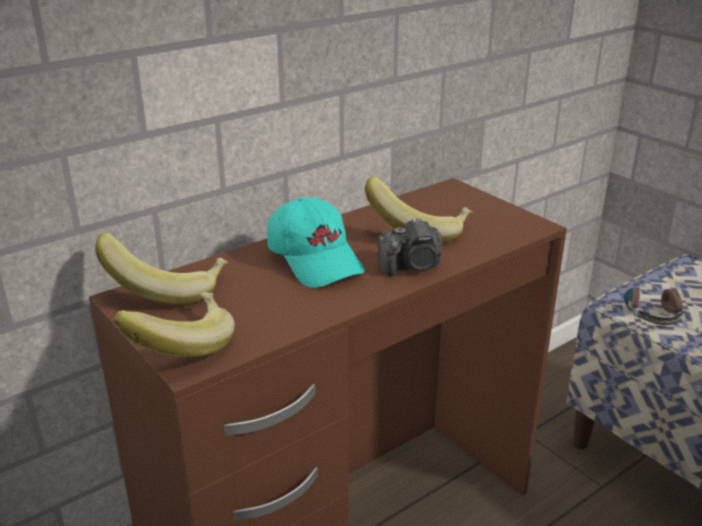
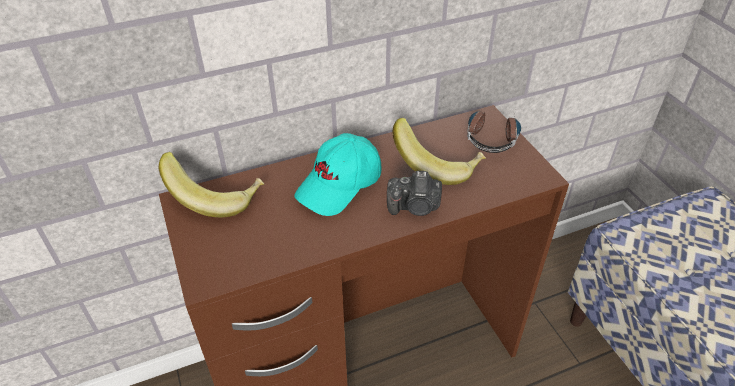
camera: 15 degrees right, 15 degrees up
banana [114,292,235,357] -> none
turquoise cap [267,197,365,288] -> turquoise cap turned 60 degrees clockwise [294,133,382,216]
headphones [624,283,685,325] -> headphones moved to [467,110,521,153]

